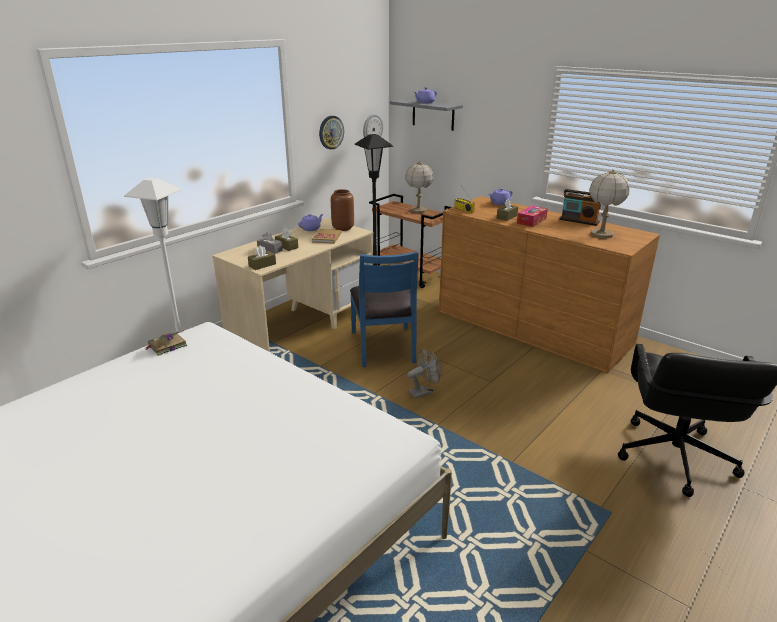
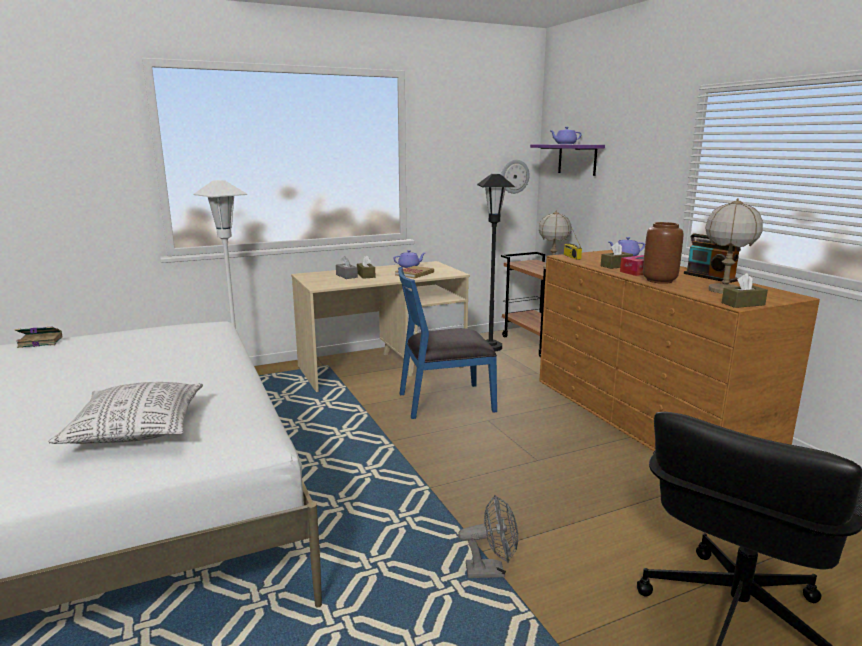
camera: 25 degrees right, 10 degrees down
book [146,330,187,356] -> book moved to [14,327,62,348]
brown tissue box [248,245,276,270] -> brown tissue box moved to [722,273,768,308]
wall clock [319,116,344,150] -> none
brown vase [331,189,354,231] -> brown vase moved to [643,222,684,284]
blue chair [350,251,419,367] -> blue chair turned 60 degrees clockwise [398,267,497,419]
grey shelf [390,99,463,131] -> purple shelf [530,144,605,176]
grey fan [407,349,442,399] -> grey fan moved to [458,495,518,578]
none -> pillow [48,382,203,444]

